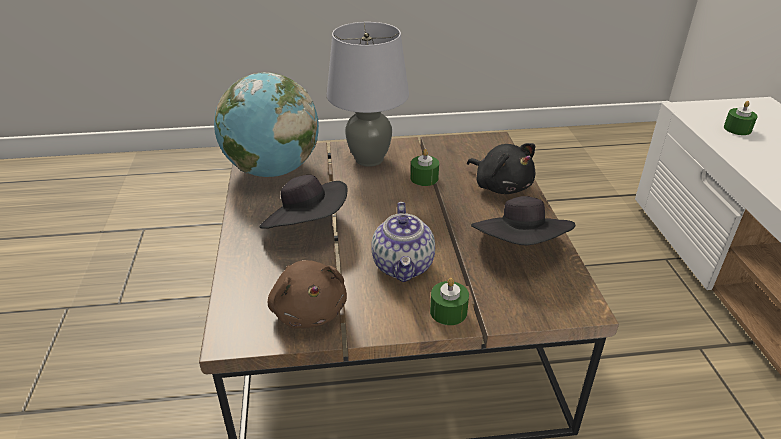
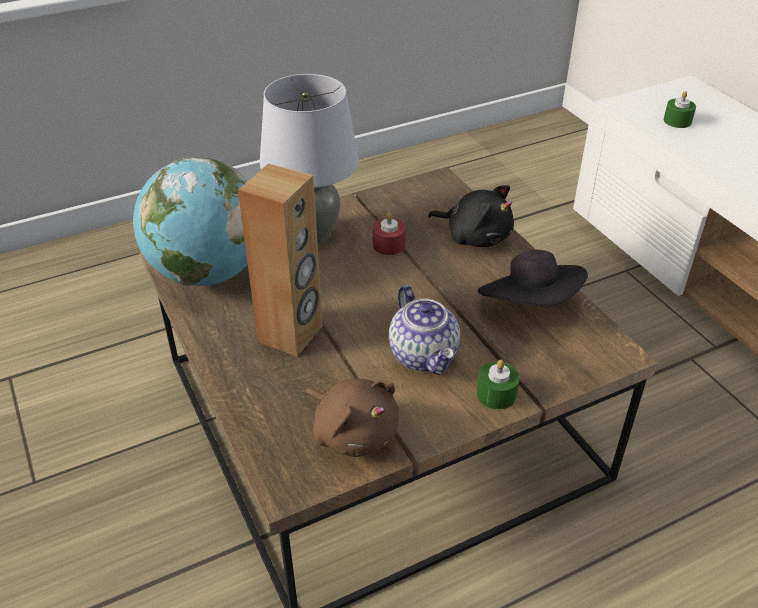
camera: 20 degrees left, 5 degrees up
black hat [259,175,347,229] -> brown speaker [238,164,322,357]
green candle [411,149,439,186] -> red candle [373,212,406,255]

